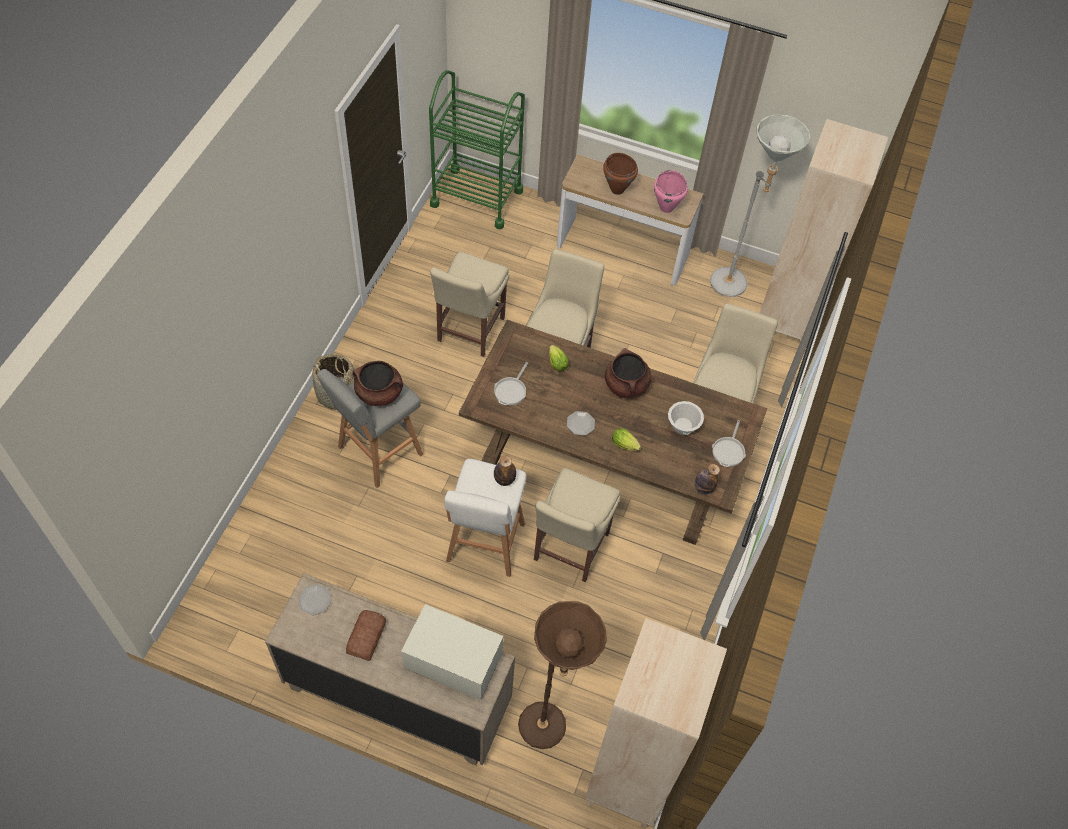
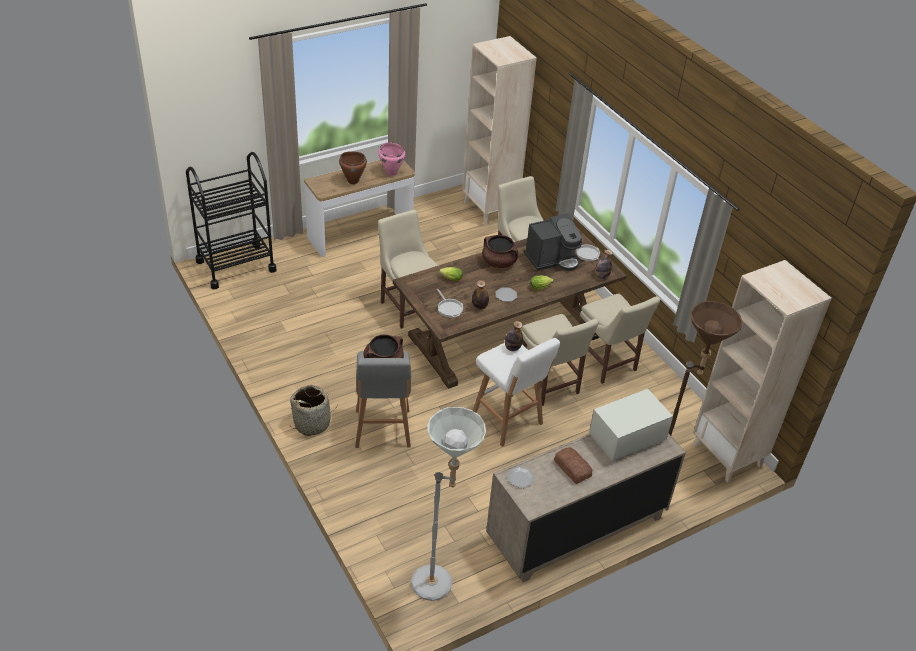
camera: 50 degrees left, 15 degrees down
green cart [429,70,525,229] -> black cart [186,152,277,289]
beige chair [430,252,509,357] -> beige chair moved to [580,294,660,384]
white bowl [668,401,704,435] -> coffee machine [523,213,582,271]
grey floor lamp [710,115,811,297] -> grey floor lamp moved to [411,407,486,601]
none -> bottle [472,280,489,310]

